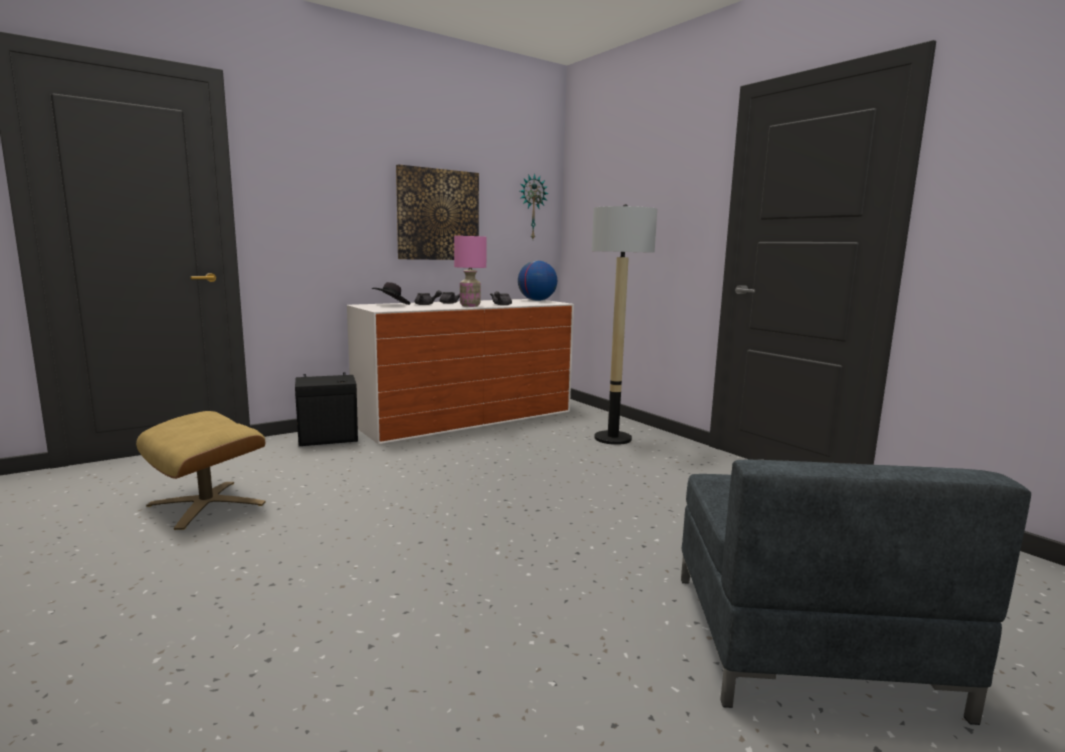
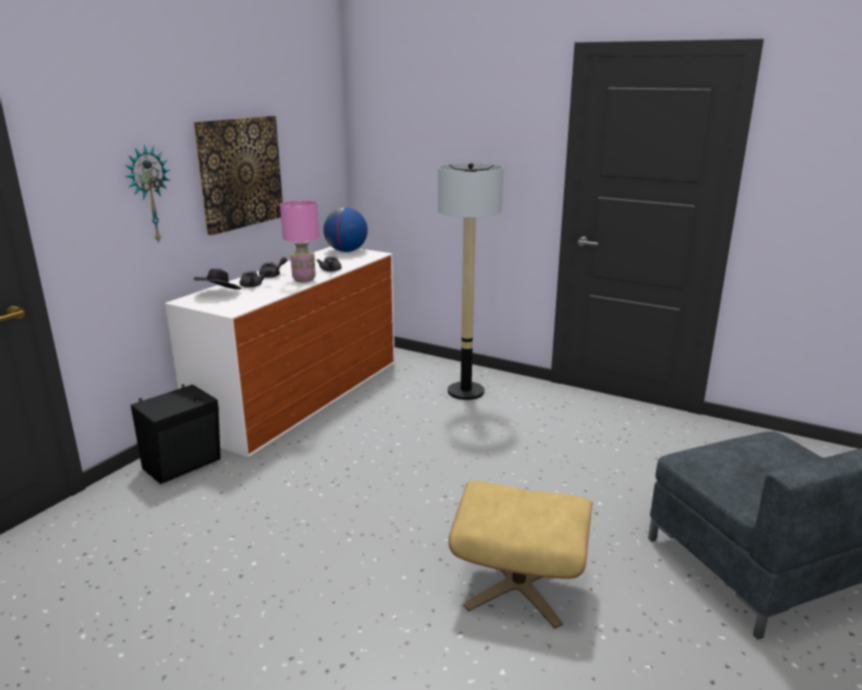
camera: 25 degrees left, 10 degrees up
beige ottoman [136,411,265,530] -> beige ottoman moved to [448,481,593,629]
wall clock [520,173,548,239] -> wall clock moved to [125,145,170,242]

